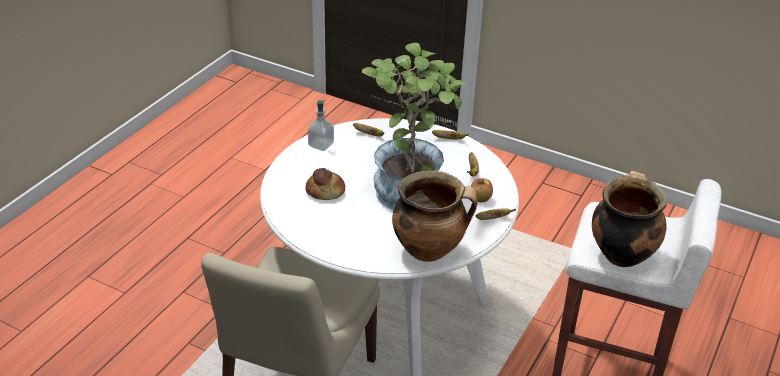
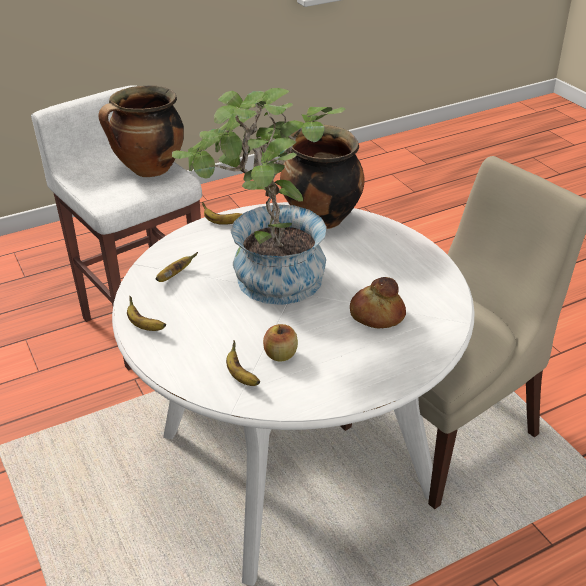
camera: 145 degrees left, 0 degrees up
soap dispenser [308,100,334,151] -> none
apple [471,178,493,202] -> apple moved to [263,324,298,362]

